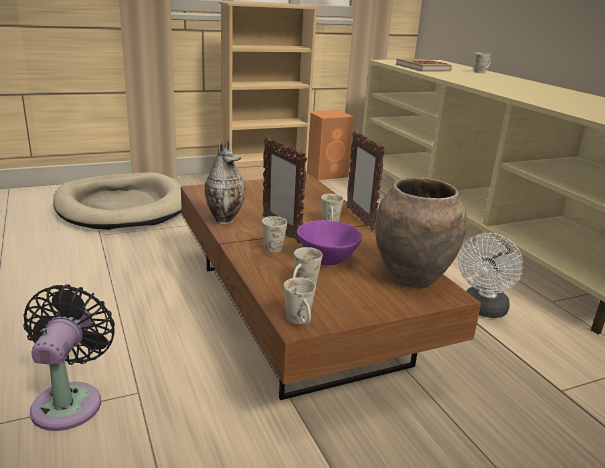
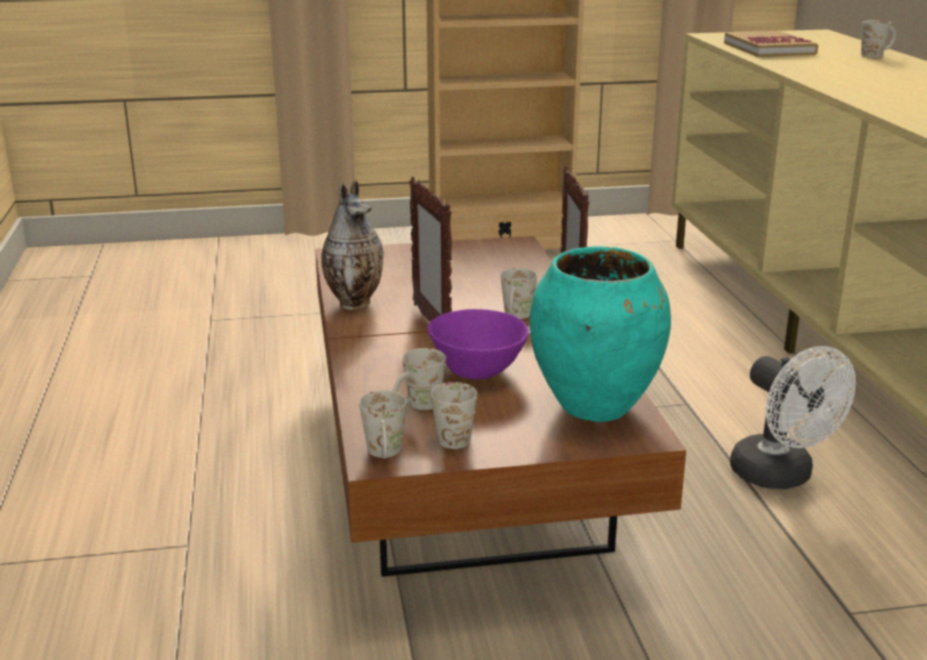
camera: 15 degrees right, 0 degrees up
black fan [23,284,115,431] -> none
beige dog bed [53,172,182,230] -> none
white mug [262,216,287,252] -> white mug moved to [431,382,477,449]
orange speaker [307,110,354,181] -> none
brown vase [375,177,467,289] -> turquoise vase [530,246,671,422]
white fan [458,233,524,318] -> white fan turned 75 degrees counterclockwise [730,346,856,489]

